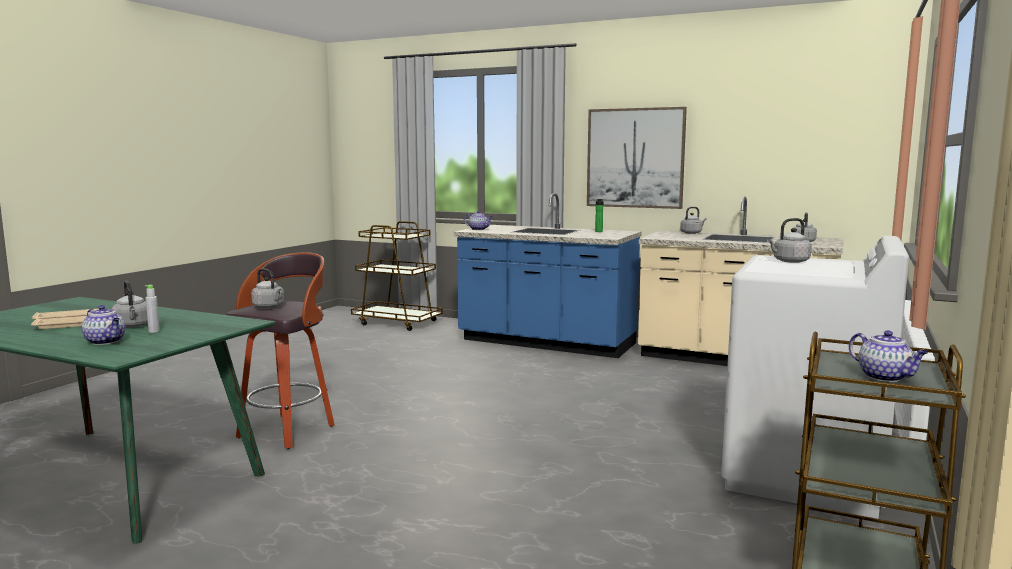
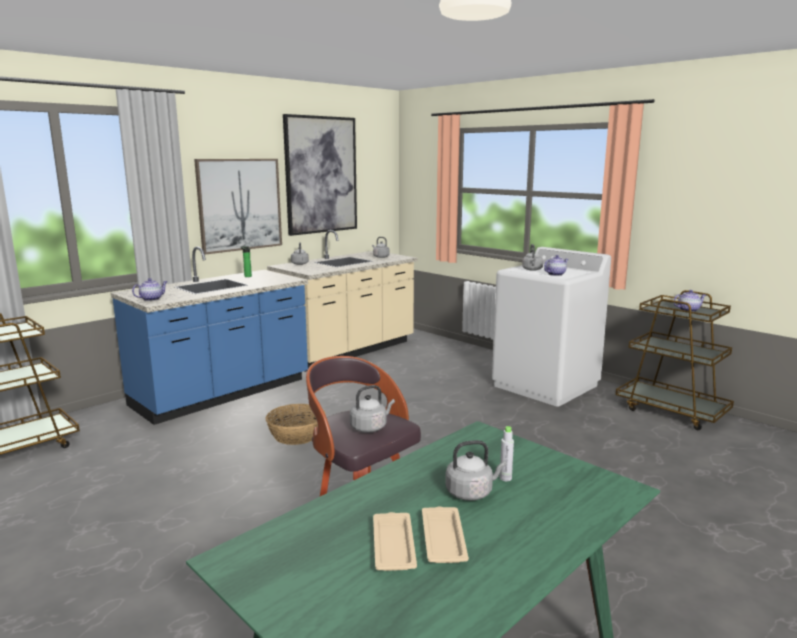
camera: 70 degrees left, 5 degrees up
teapot [82,305,126,345] -> teapot moved to [544,255,568,276]
none -> basket [266,404,325,445]
none -> picture [283,114,357,236]

